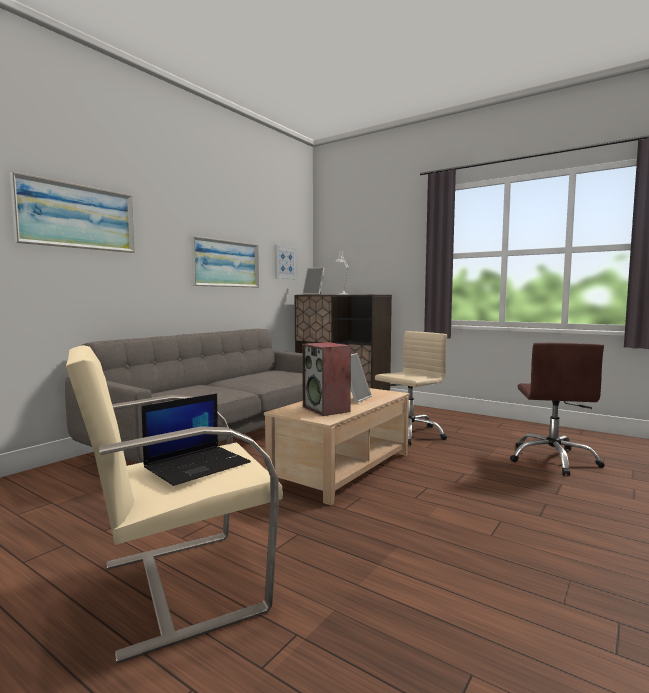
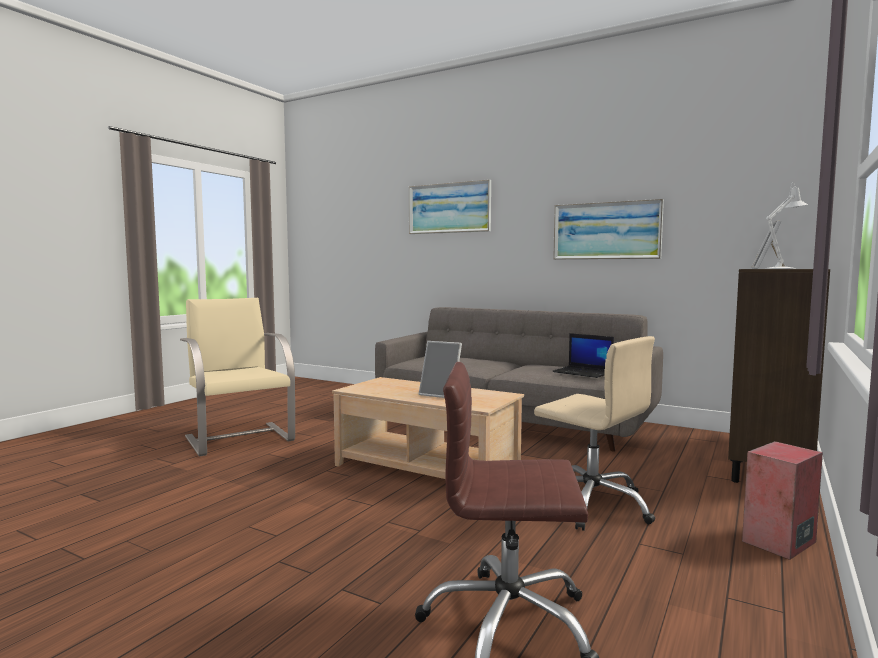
camera: 85 degrees right, 0 degrees up
laptop [142,393,251,486] -> laptop moved to [552,333,614,378]
picture [275,245,297,279] -> none
speaker [302,342,351,416] -> speaker moved to [742,441,823,560]

